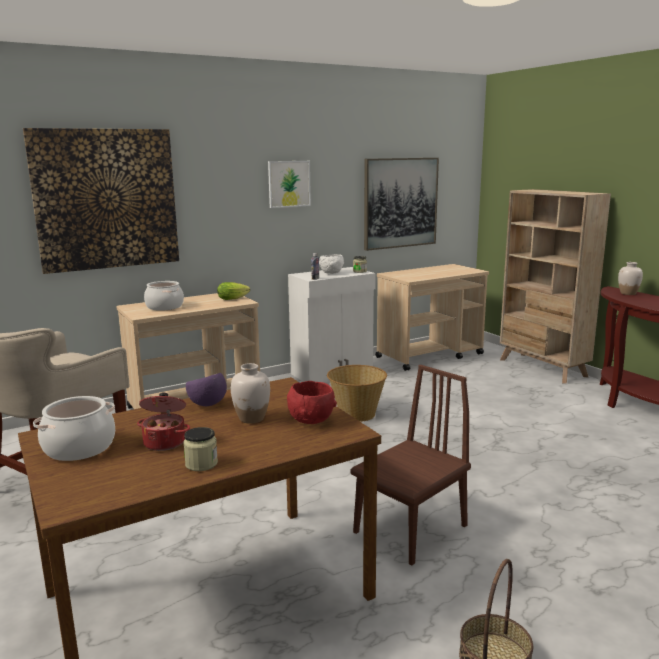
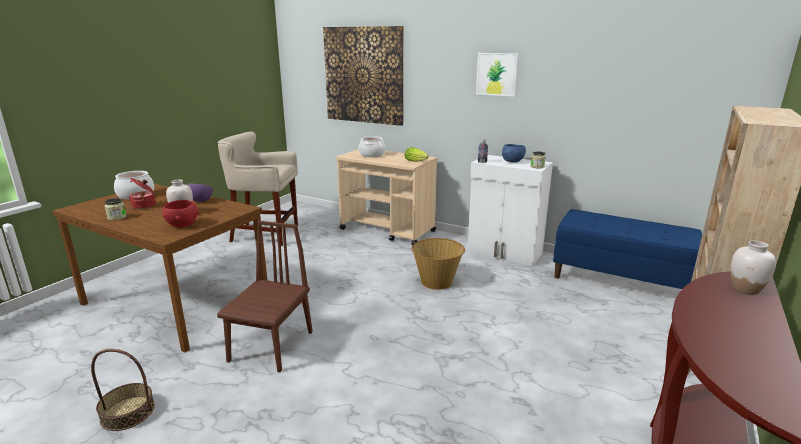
camera: 60 degrees right, 5 degrees up
white bowl [319,254,344,274] -> blue bowl [502,144,526,163]
brown chair [351,365,471,565] -> brown chair turned 90 degrees counterclockwise [217,221,313,372]
picture [364,158,439,251] -> none
beige cart [375,264,489,371] -> blue bench [553,209,702,289]

